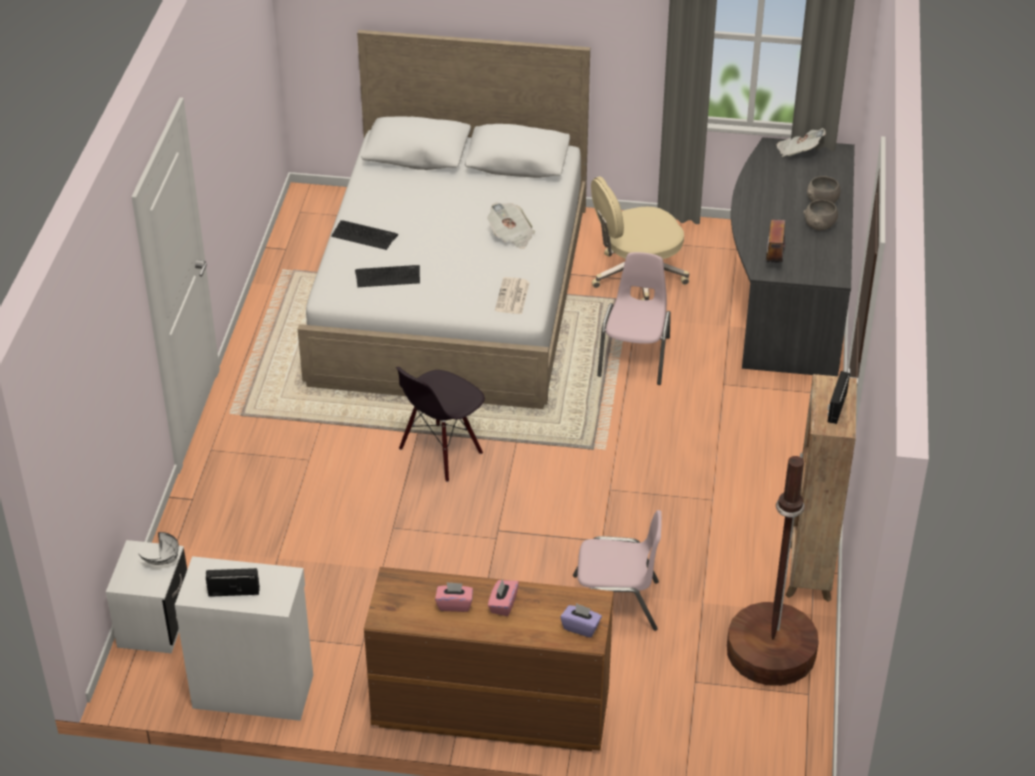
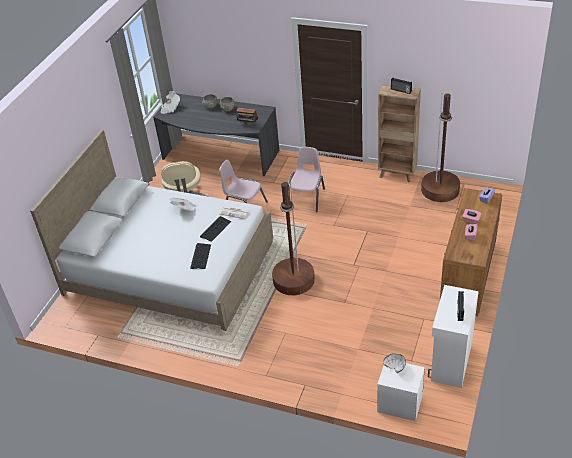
camera: 75 degrees left, 0 degrees up
keyboard [331,220,398,250] -> keyboard moved to [200,216,231,242]
black chair [396,367,485,482] -> brown floor lamp [272,181,315,295]
pink chair [573,510,662,631] -> pink chair moved to [288,147,325,212]

